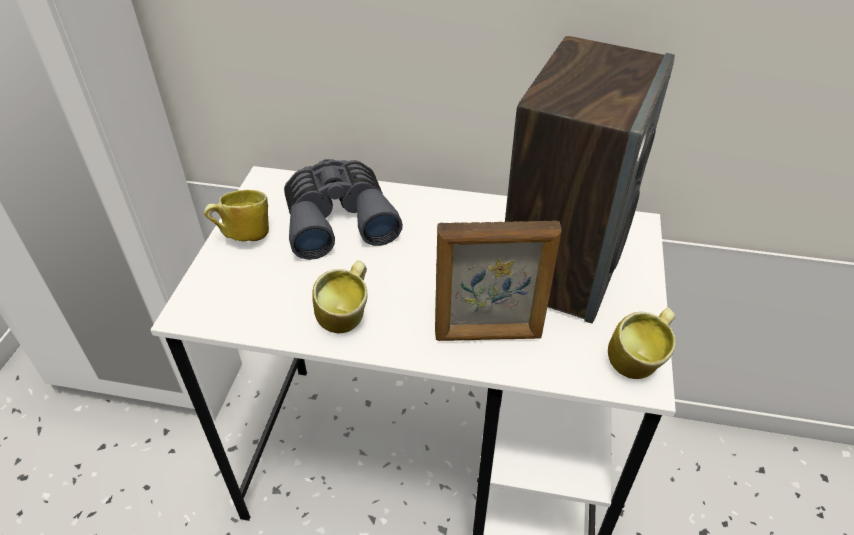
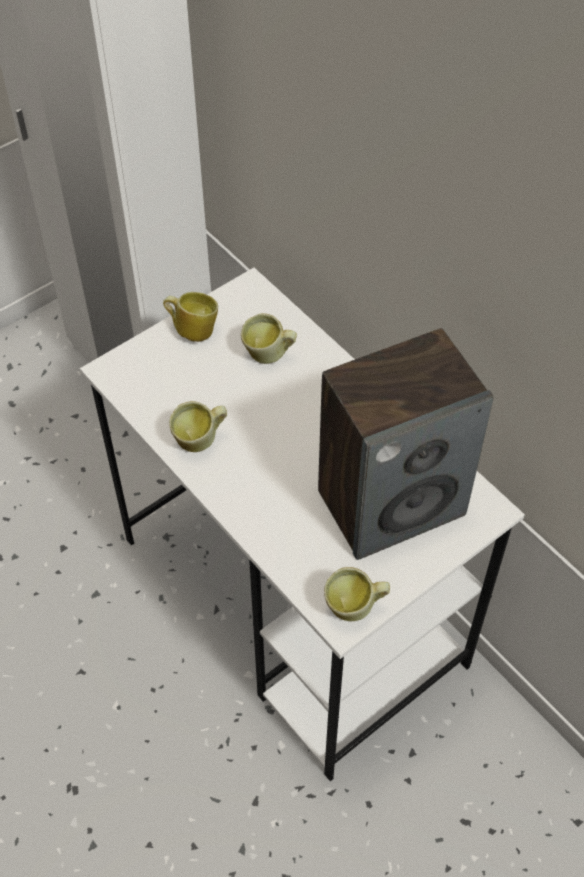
camera: 40 degrees right, 10 degrees up
grey binoculars [284,159,403,260] -> mug [241,313,297,364]
picture frame [435,220,562,341] -> none

